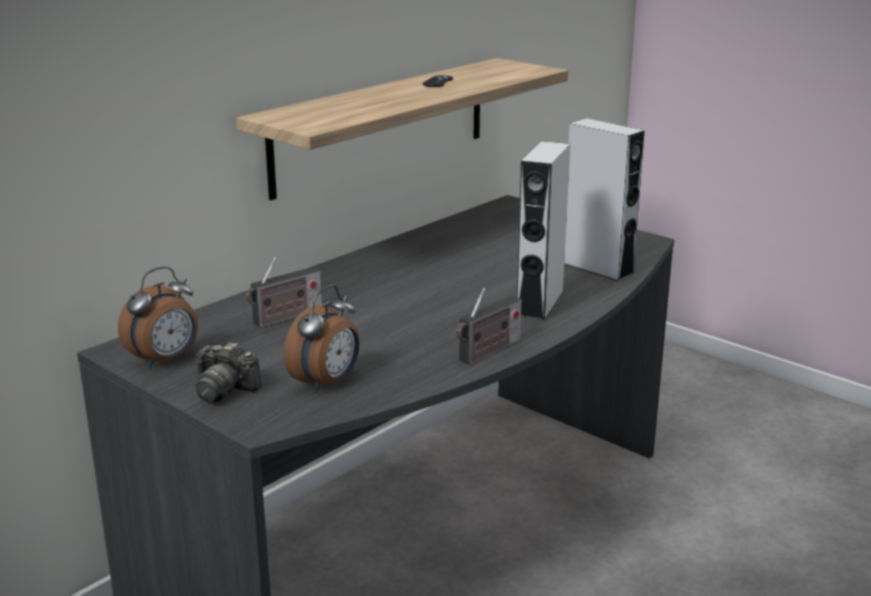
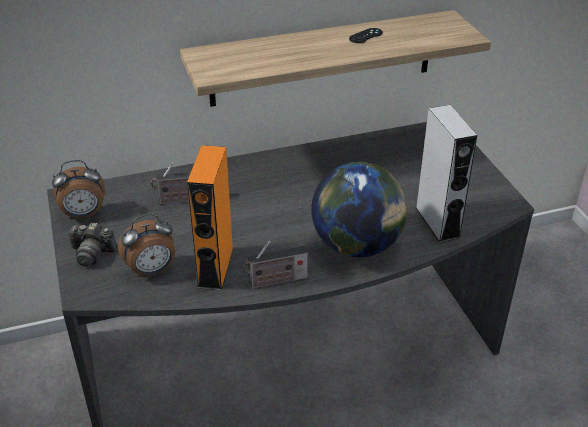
camera: 30 degrees right, 15 degrees up
camera [195,342,262,402] -> camera turned 45 degrees counterclockwise [67,223,117,267]
grey speaker [517,141,570,321] -> globe [311,162,408,257]
none -> orange speaker [187,145,234,291]

